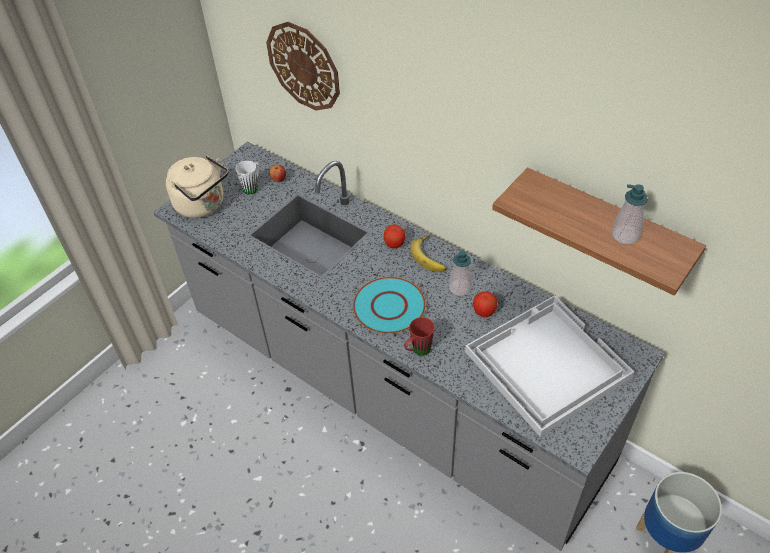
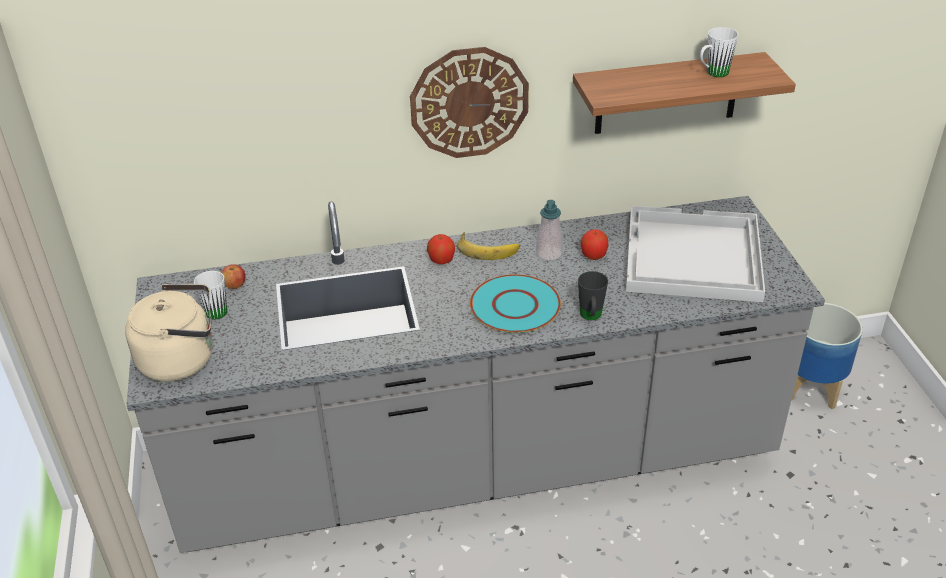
camera: 50 degrees left, 10 degrees down
wall clock [266,22,340,111] -> wall clock moved to [410,47,529,158]
red mug [404,317,435,356] -> black mug [578,271,608,320]
soap dispenser [612,184,648,244] -> white mug [700,27,738,77]

